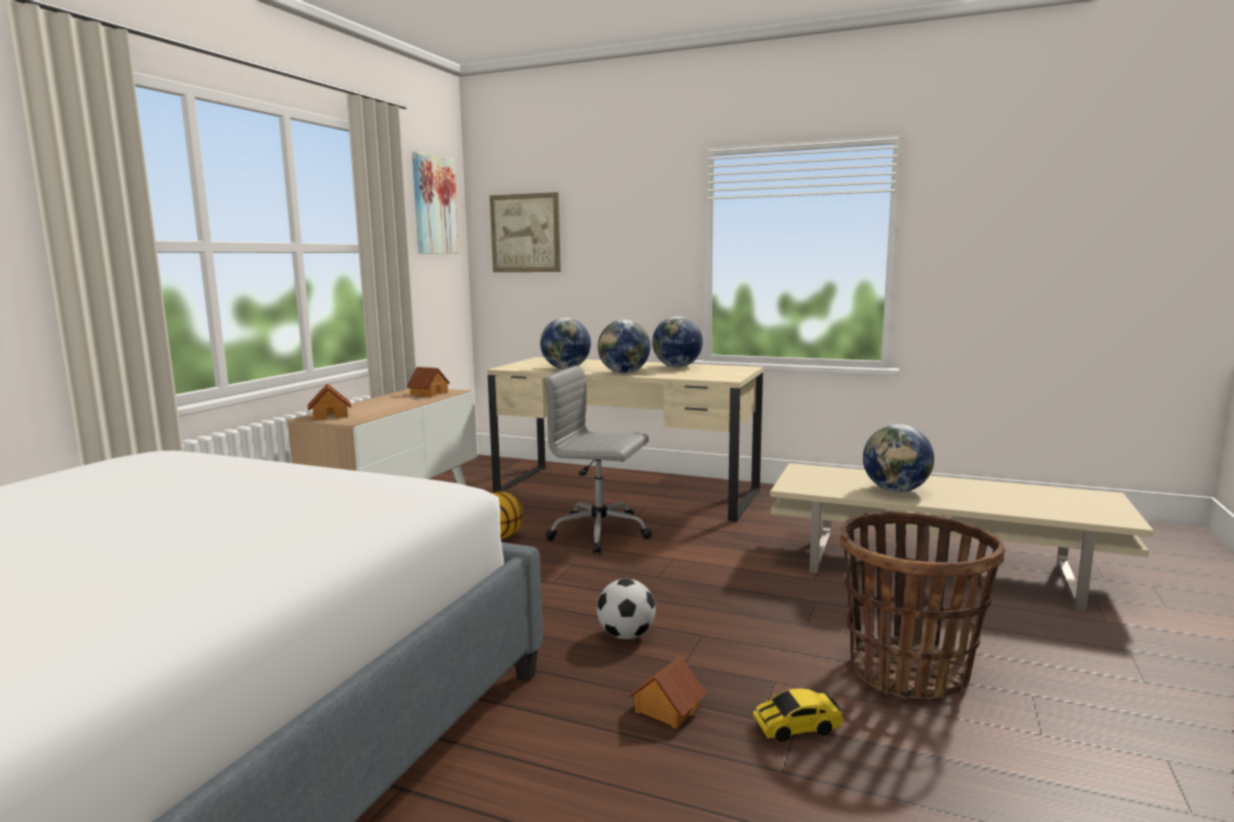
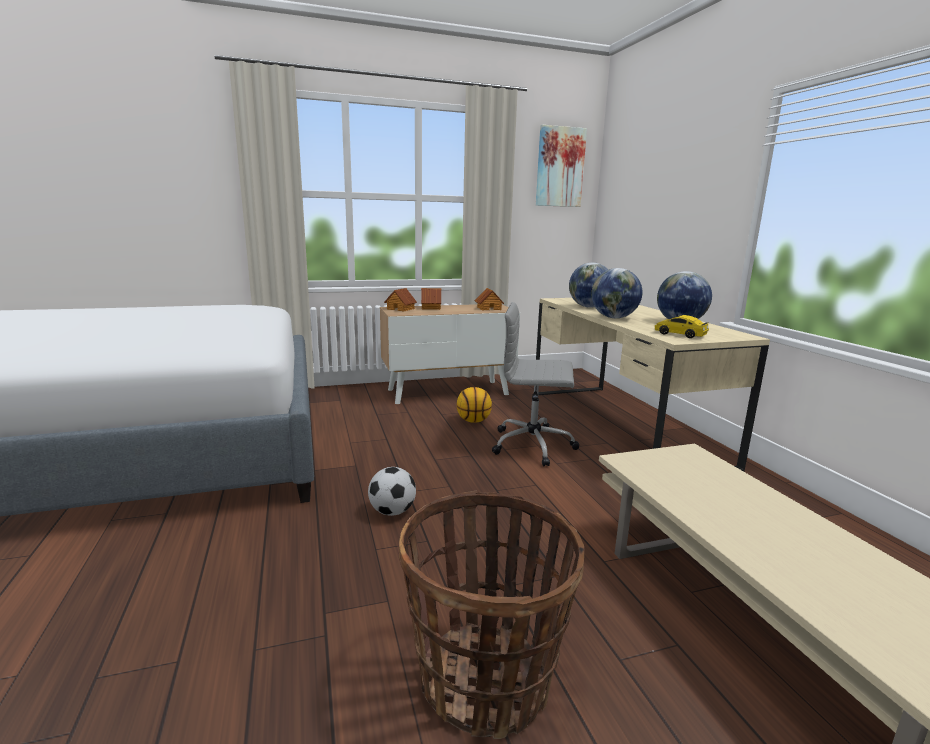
camera: 50 degrees right, 5 degrees up
picture [490,192,561,272] -> none
grey office chair [545,366,652,554] -> grey office chair turned 60 degrees counterclockwise [492,302,579,466]
toy house [629,656,707,729] -> toy house moved to [421,288,442,310]
toy car [753,688,843,742] -> toy car moved to [655,315,709,338]
globe [863,424,934,492] -> none

